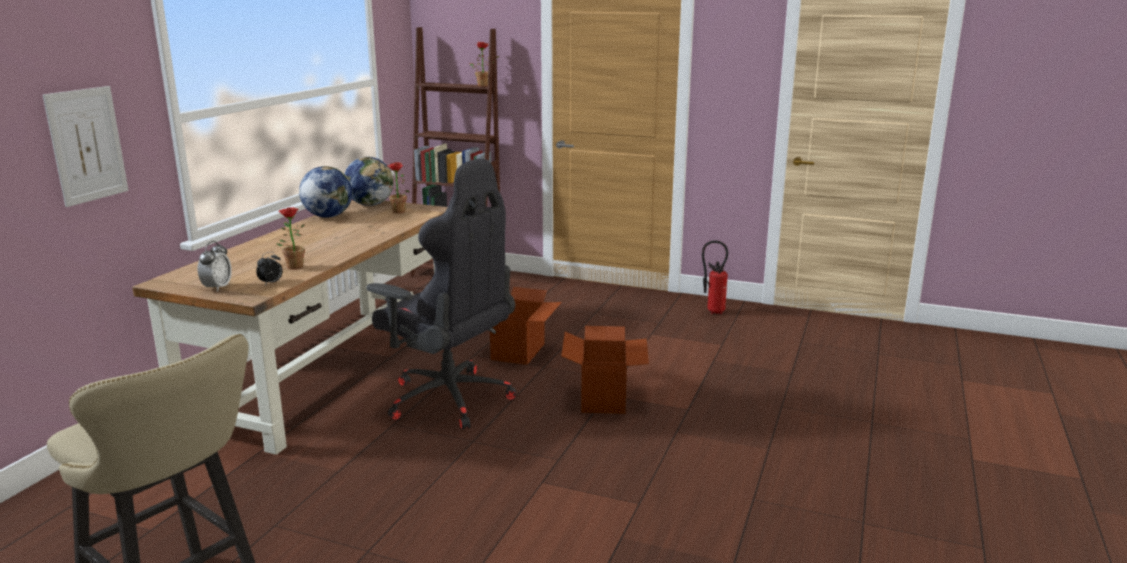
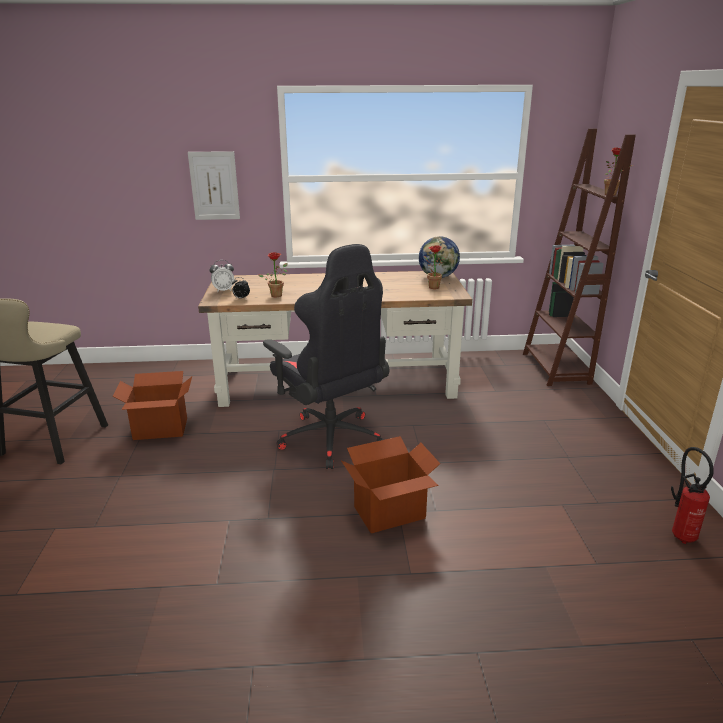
camera: 65 degrees right, 5 degrees up
globe [299,166,353,218] -> none
black office chair [367,159,516,429] -> black office chair turned 45 degrees counterclockwise [263,244,389,469]
cardboard box [490,287,562,365] -> cardboard box moved to [113,371,192,440]

